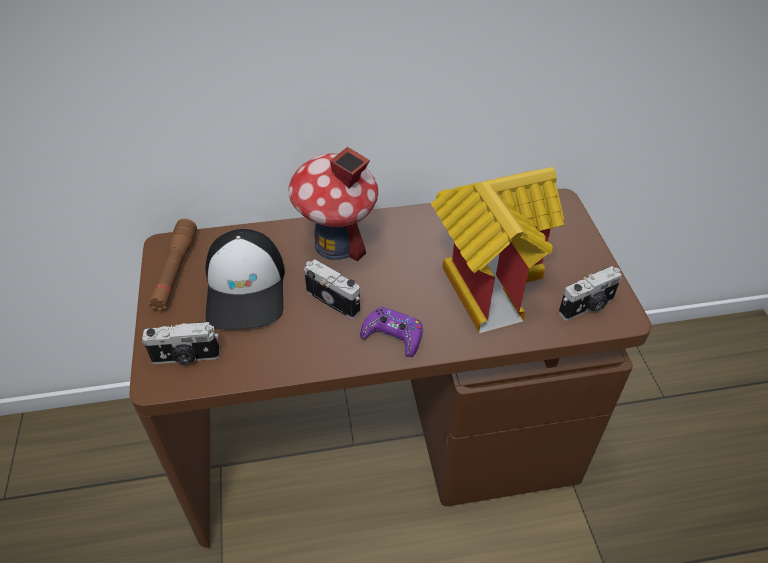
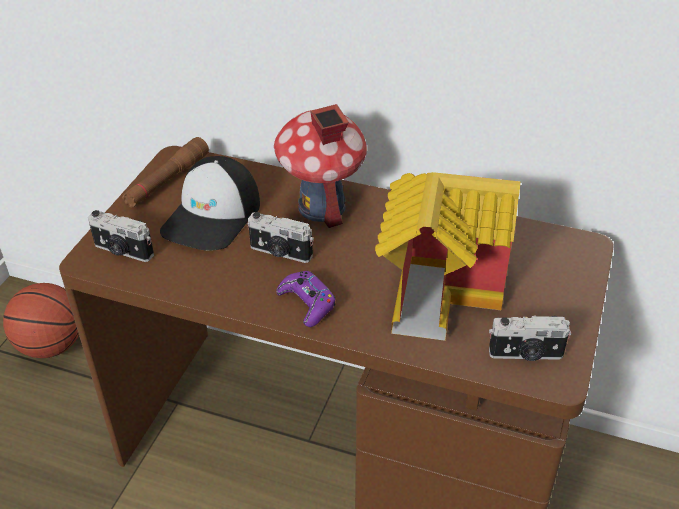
camera: 30 degrees right, 5 degrees down
camera [304,259,360,319] -> camera turned 135 degrees clockwise [248,212,314,263]
none -> basketball [3,283,79,358]

